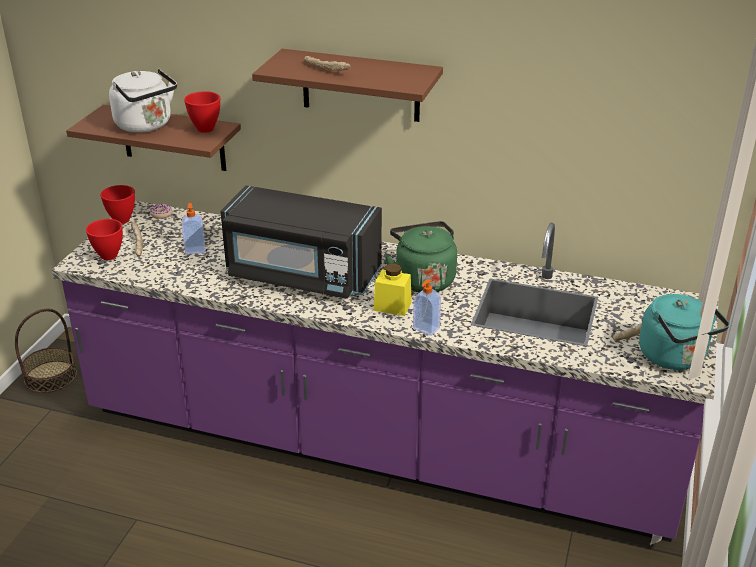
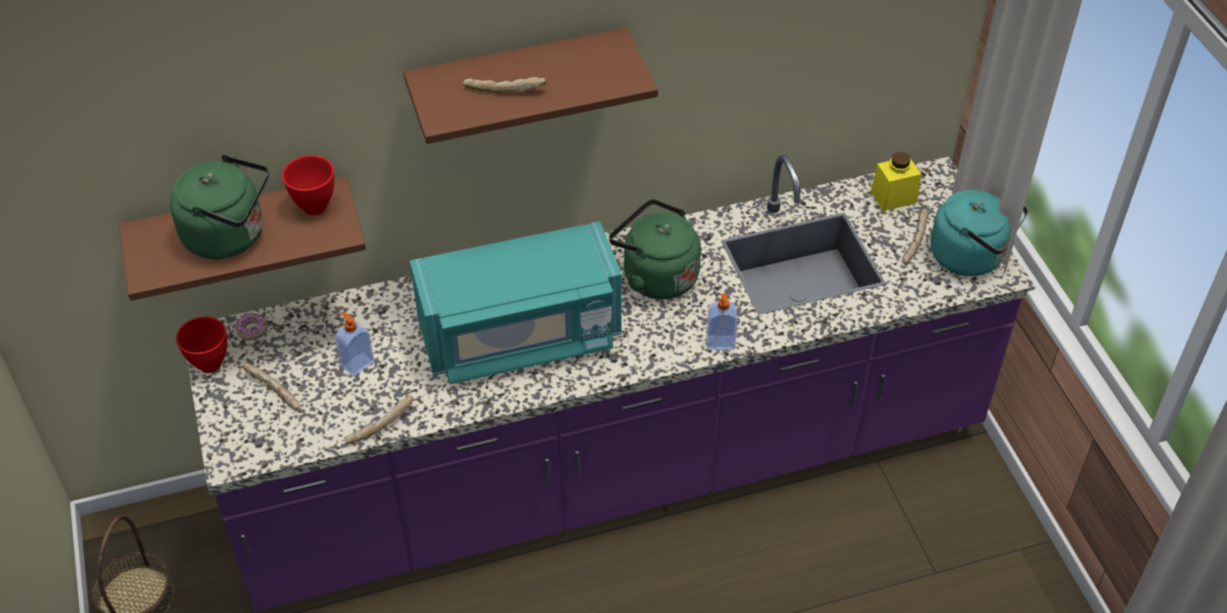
camera: 35 degrees left, 15 degrees up
red bowl [86,219,123,260] -> none
white kettle [109,69,177,133] -> green kettle [170,155,269,259]
black microwave [220,185,382,299] -> turquoise microwave [409,221,622,384]
yellow jar [373,263,412,316] -> yellow jar moved to [871,152,921,211]
none -> bread [345,396,413,444]

